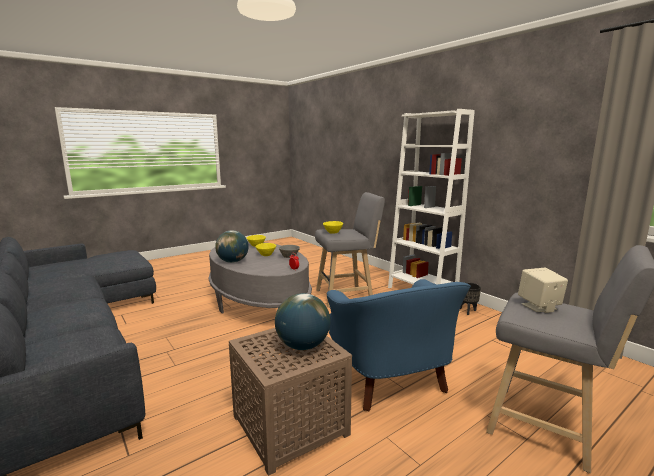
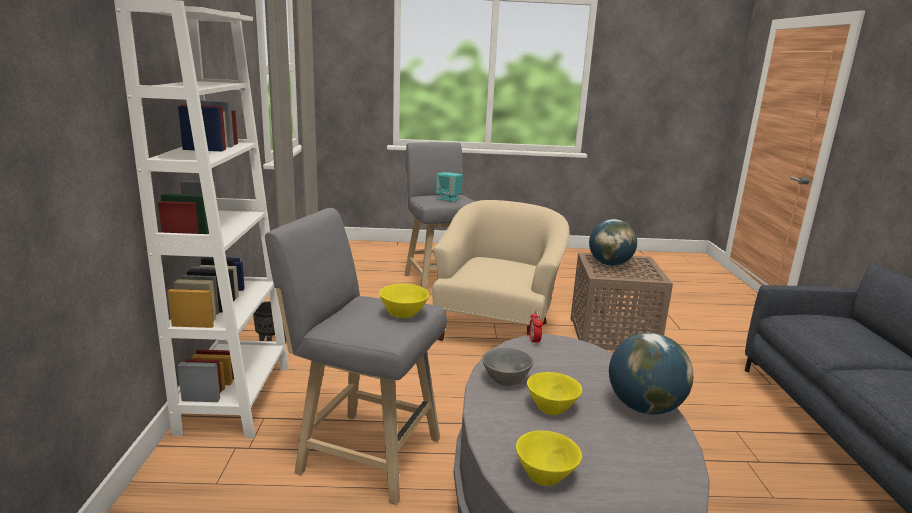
camera: 145 degrees left, 5 degrees up
blue armchair [327,279,471,411] -> beige armchair [432,200,570,341]
beige speaker [518,268,568,313] -> turquoise speaker [435,172,463,202]

